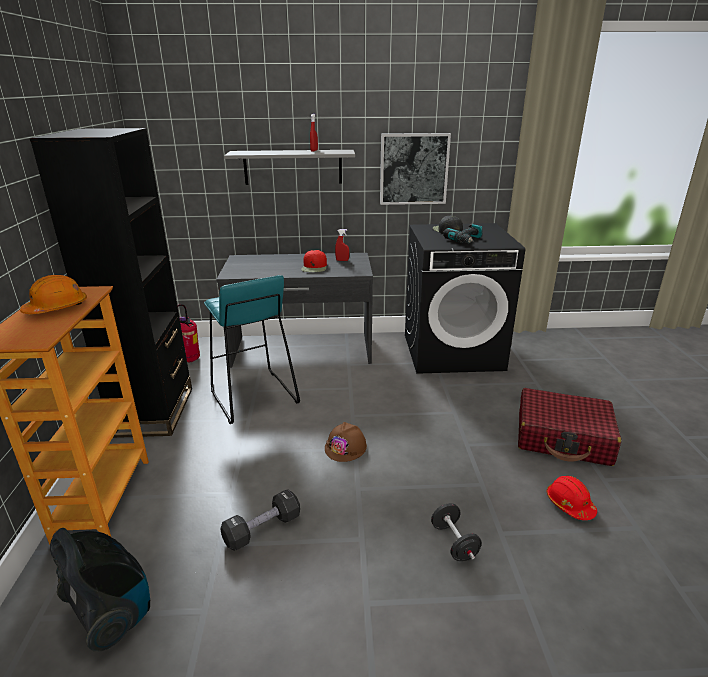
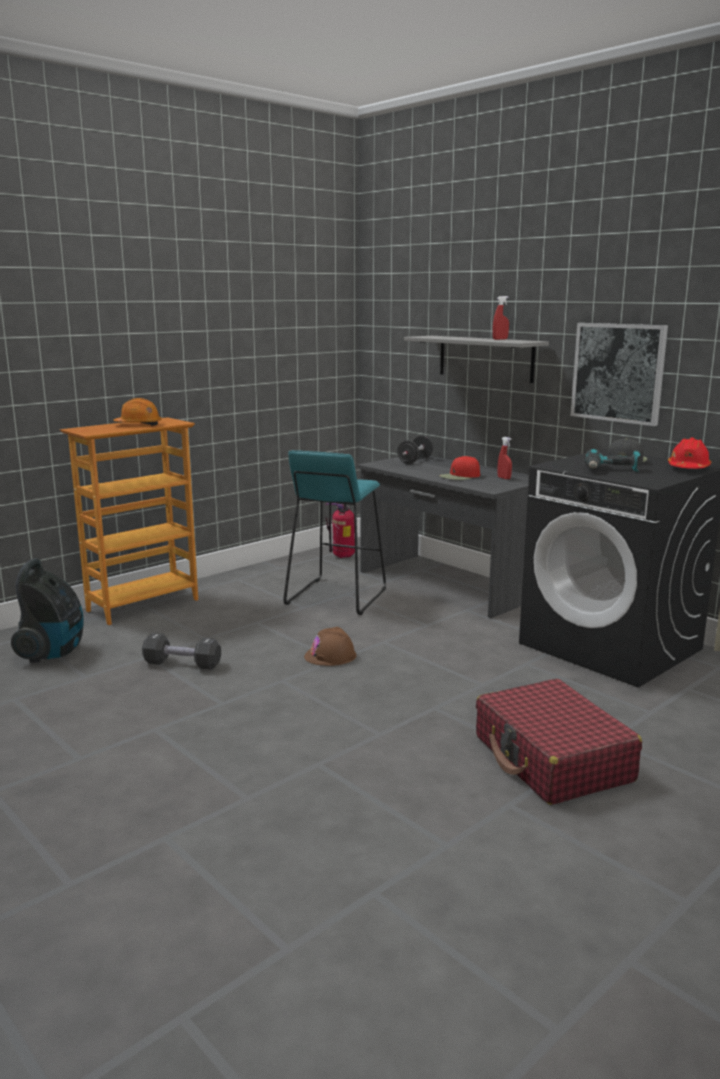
camera: 50 degrees right, 10 degrees down
black bookcase [30,128,192,438] -> none
black dumbbell [431,503,482,561] -> black dumbbell moved to [397,436,433,464]
red hard hat [547,476,597,520] -> red hard hat moved to [668,438,711,469]

